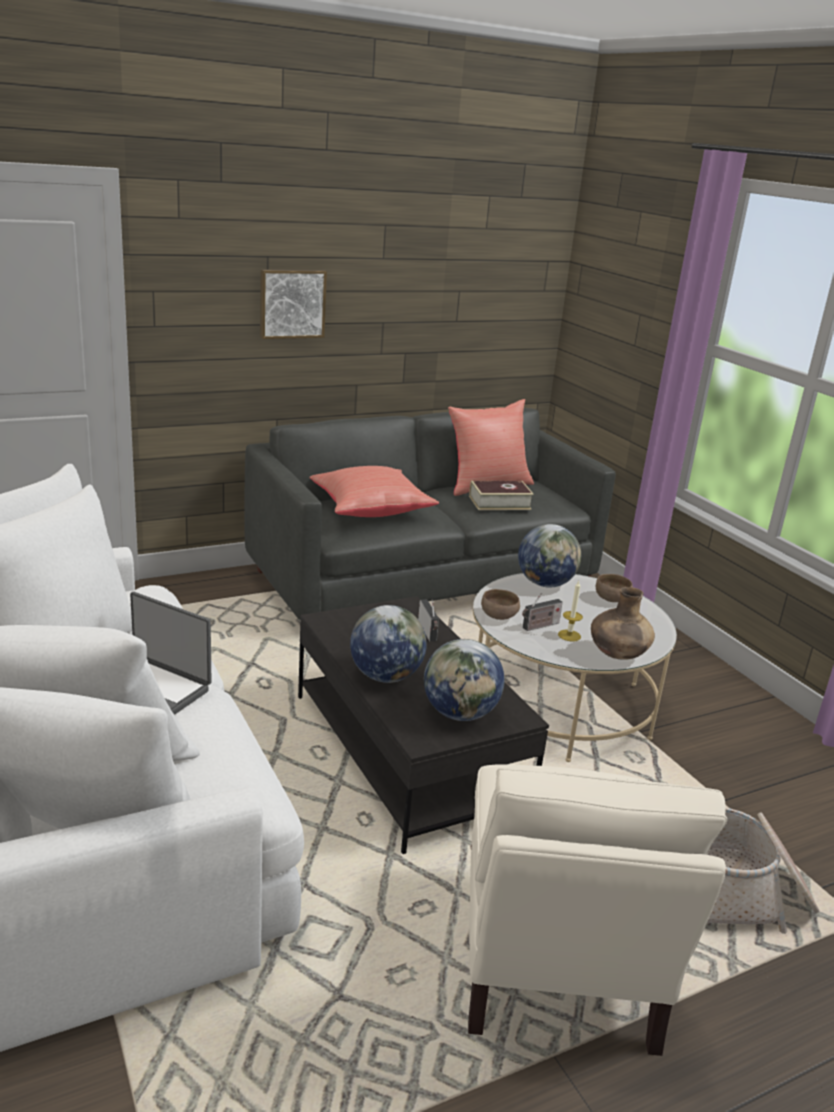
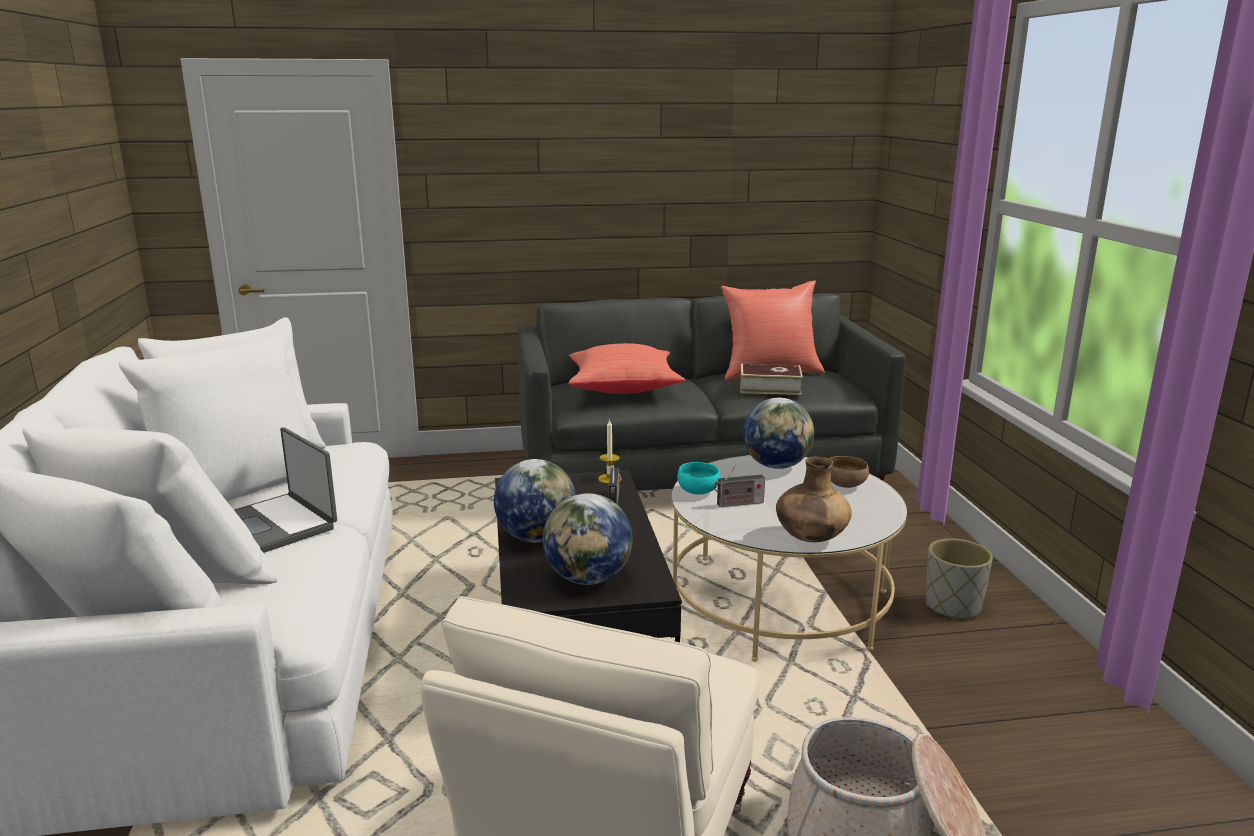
camera: 20 degrees right, 5 degrees down
picture [260,269,327,339] -> none
brown bowl [481,589,520,620] -> turquoise bowl [677,462,721,494]
candle [558,581,583,642] -> candle moved to [598,419,622,484]
none -> grey planter [926,538,993,621]

